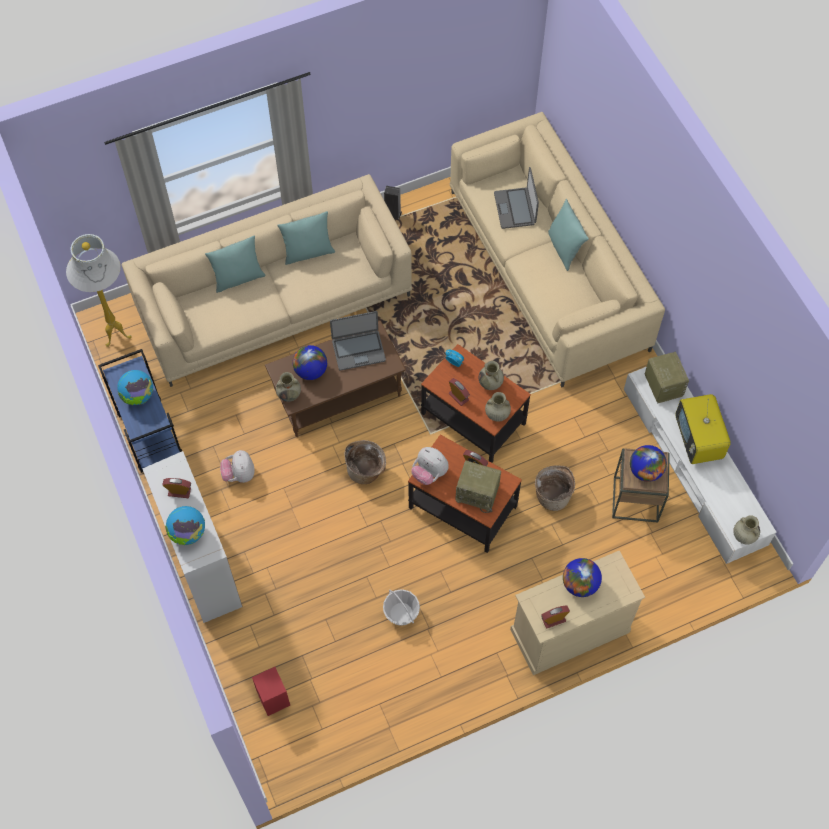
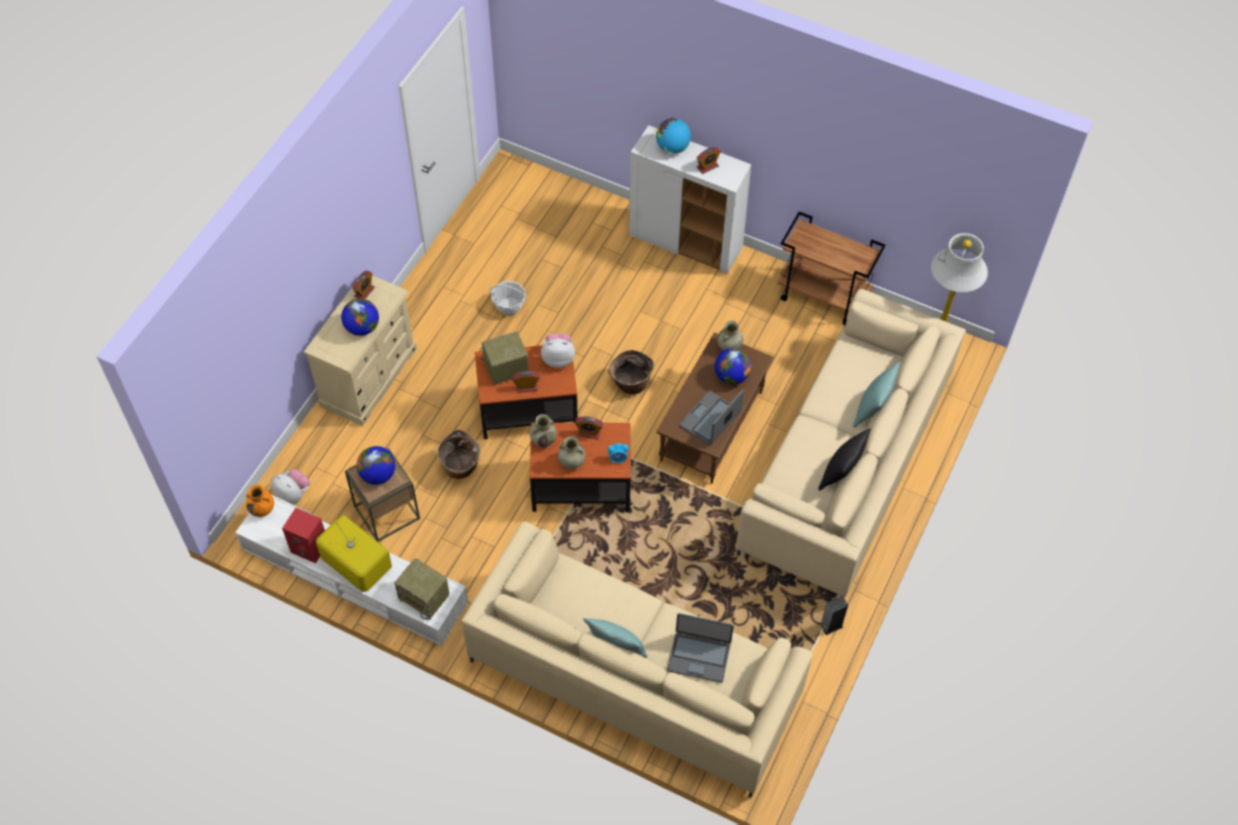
camera: 140 degrees right, 5 degrees down
blue cart [98,349,182,473] -> brown cart [777,212,886,326]
globe [117,370,153,405] -> none
plush toy [220,450,255,483] -> plush toy moved to [271,469,310,505]
red speaker [252,667,290,716] -> red speaker moved to [282,508,325,563]
turquoise pillow [278,211,335,265] -> black pillow [818,428,871,491]
laptop [494,167,539,229] -> laptop turned 150 degrees clockwise [667,613,734,683]
beige vase [733,515,760,544] -> orange vase [246,485,274,517]

